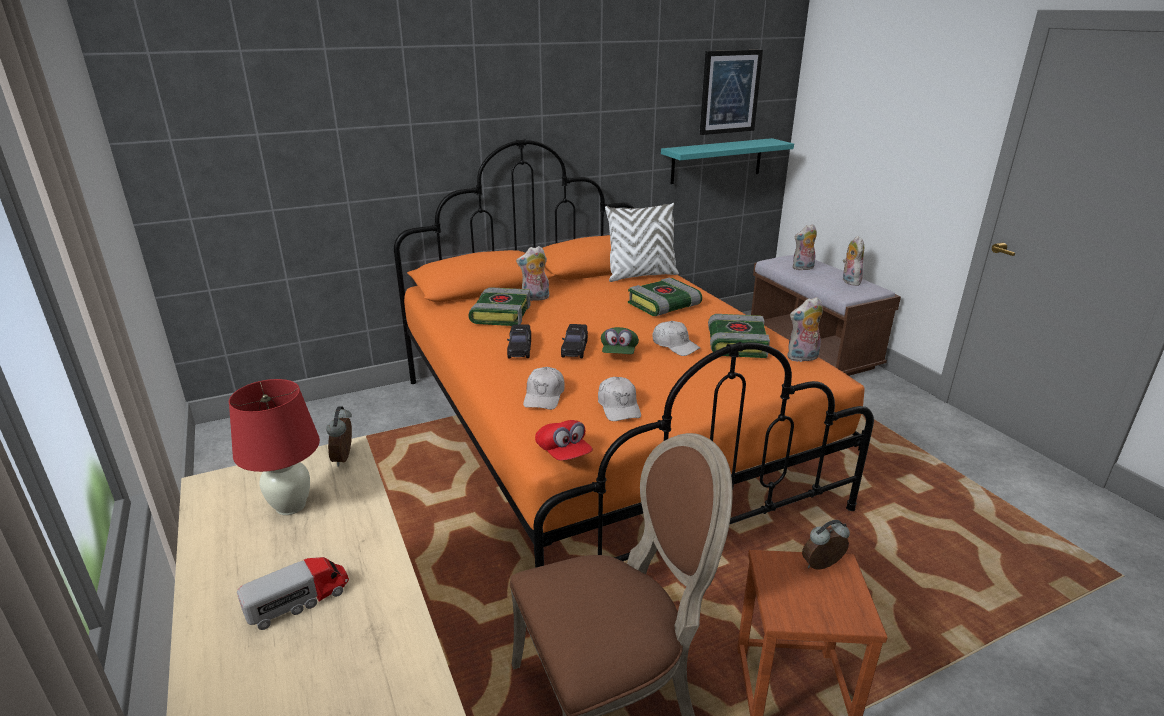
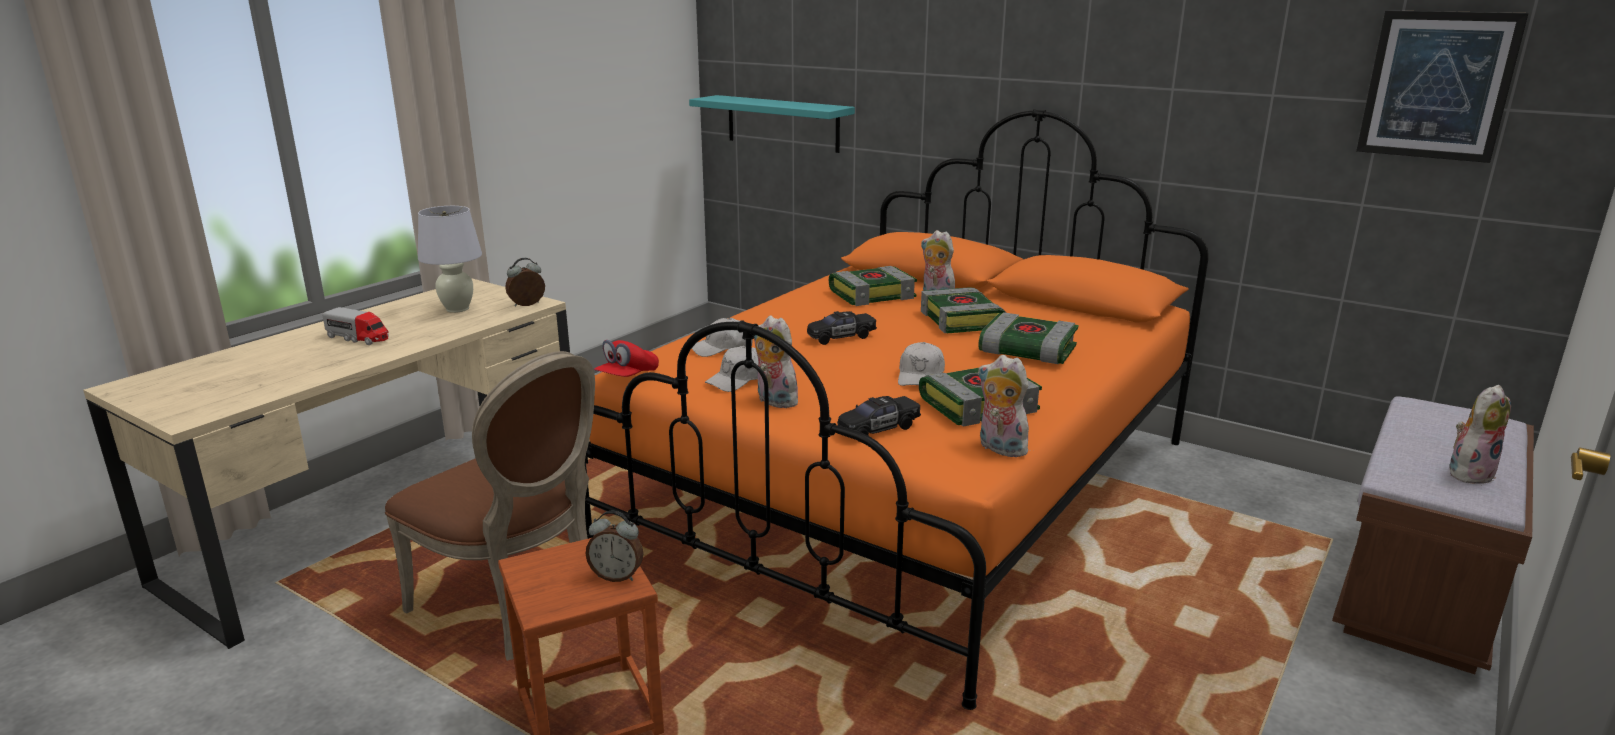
camera: 60 degrees right, 5 degrees down
red table lamp [229,379,320,515] -> white table lamp [418,206,482,313]
black toy car [507,325,531,359] -> black toy car moved to [837,396,921,442]
green cap [601,327,639,354] -> none
white pillow [605,203,679,282] -> none
turquoise shelf [661,138,794,184] -> turquoise shelf moved to [689,95,855,153]
plush toy [792,224,817,270] -> plush toy moved to [754,316,800,408]
alarm clock [802,520,850,570] -> alarm clock turned 150 degrees clockwise [586,511,643,582]
none -> book [921,287,1006,333]

